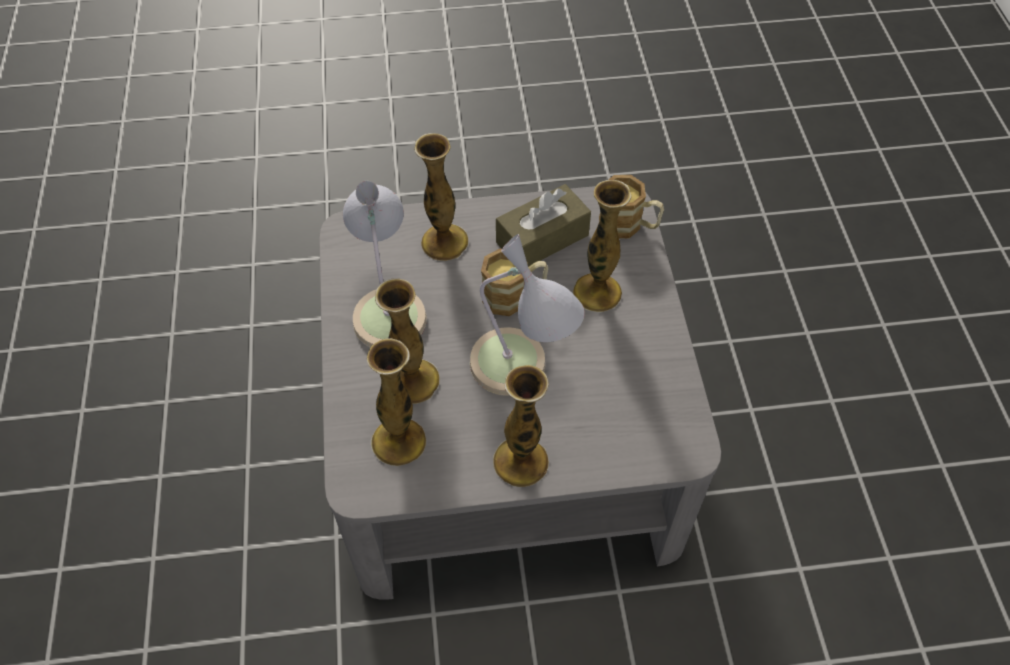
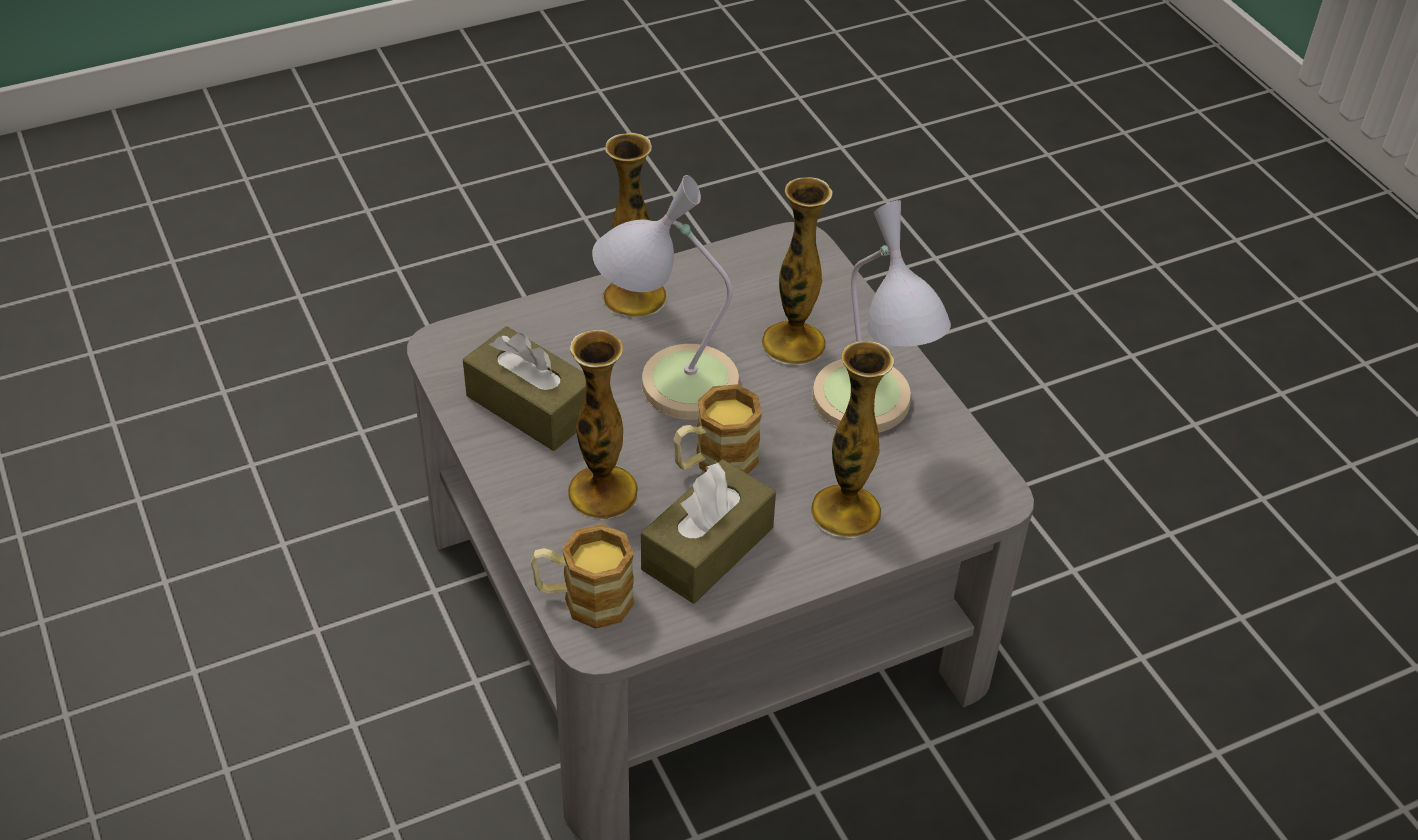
camera: 160 degrees right, 10 degrees down
vase [367,338,426,466] -> none
none -> brown tissue box [463,326,586,451]

